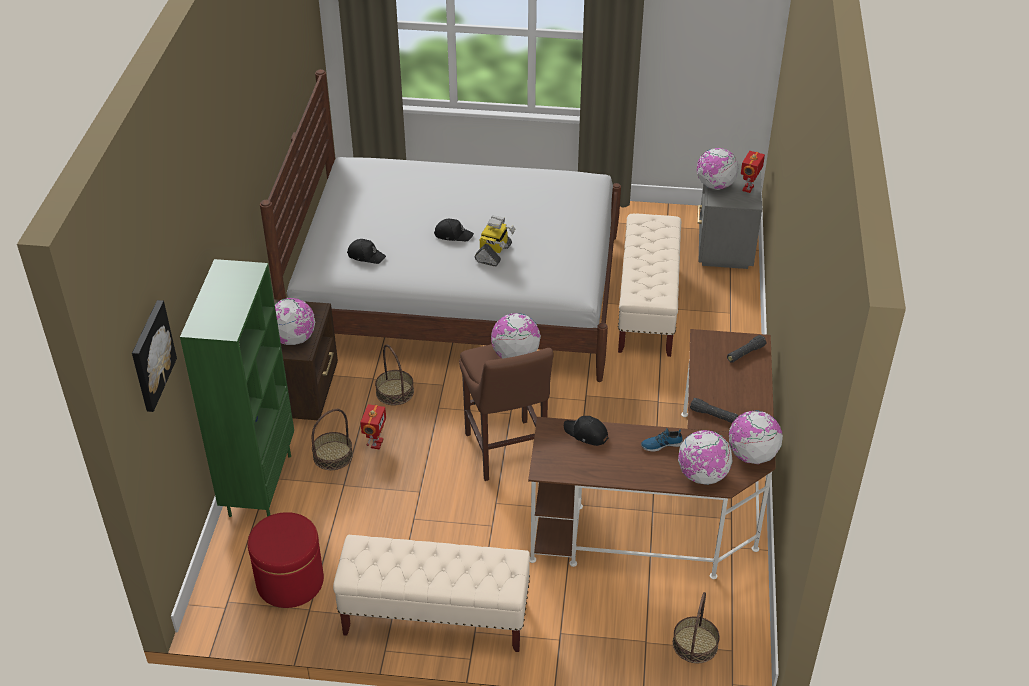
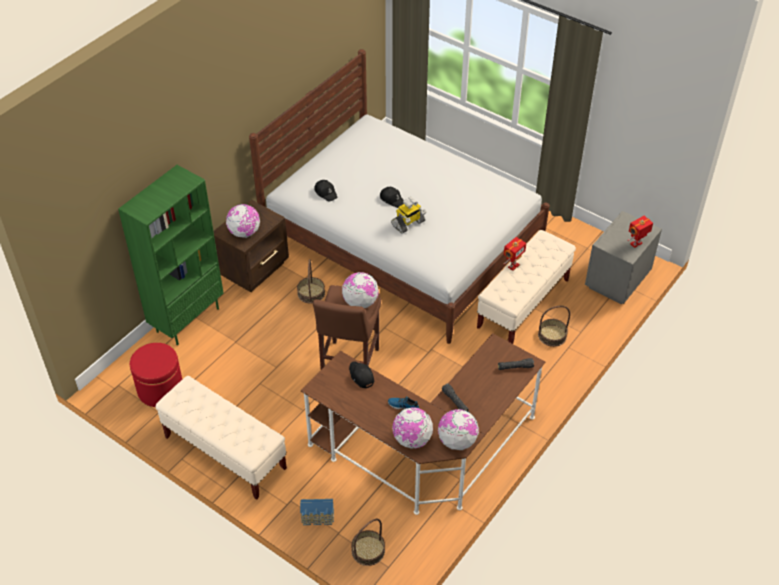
camera: 30 degrees right, 5 degrees up
picture [132,300,177,412] -> none
basket [312,409,353,470] -> basket moved to [538,306,570,347]
toy robot [360,404,386,450] -> toy robot moved to [504,237,526,271]
globe [697,148,739,190] -> none
none -> toy house [300,499,334,525]

